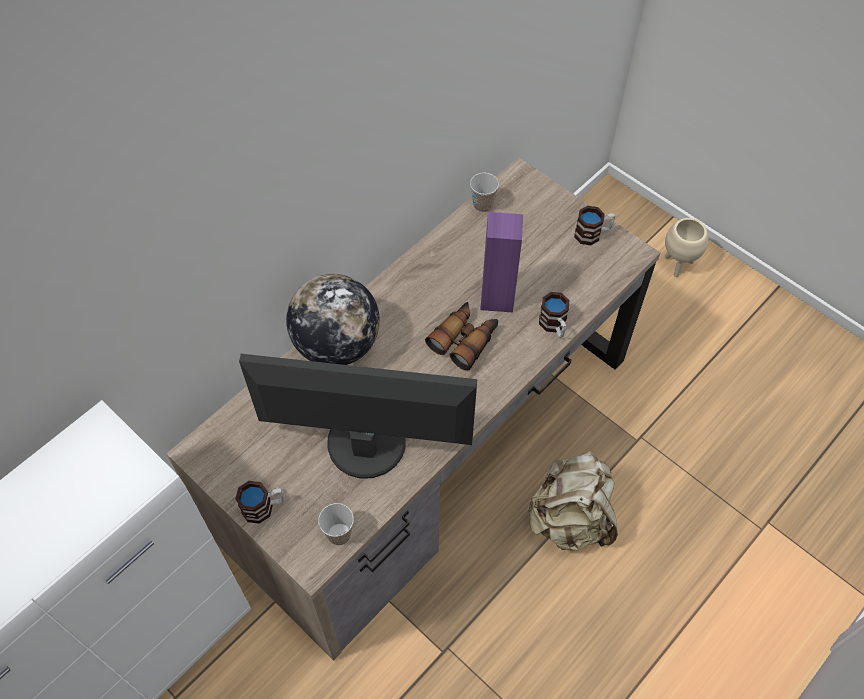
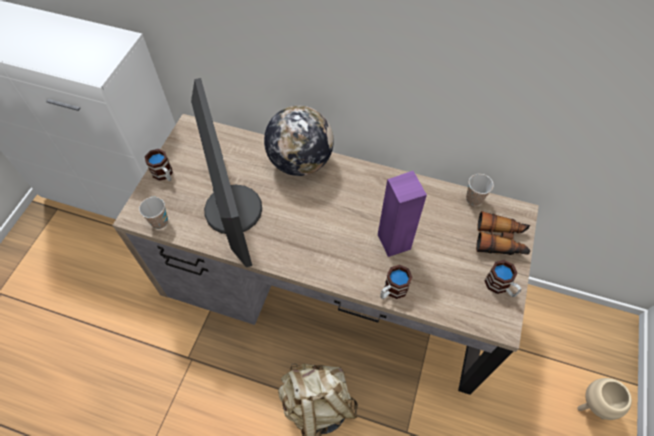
camera: 65 degrees right, 0 degrees up
binoculars [425,302,498,371] -> binoculars moved to [476,211,530,255]

